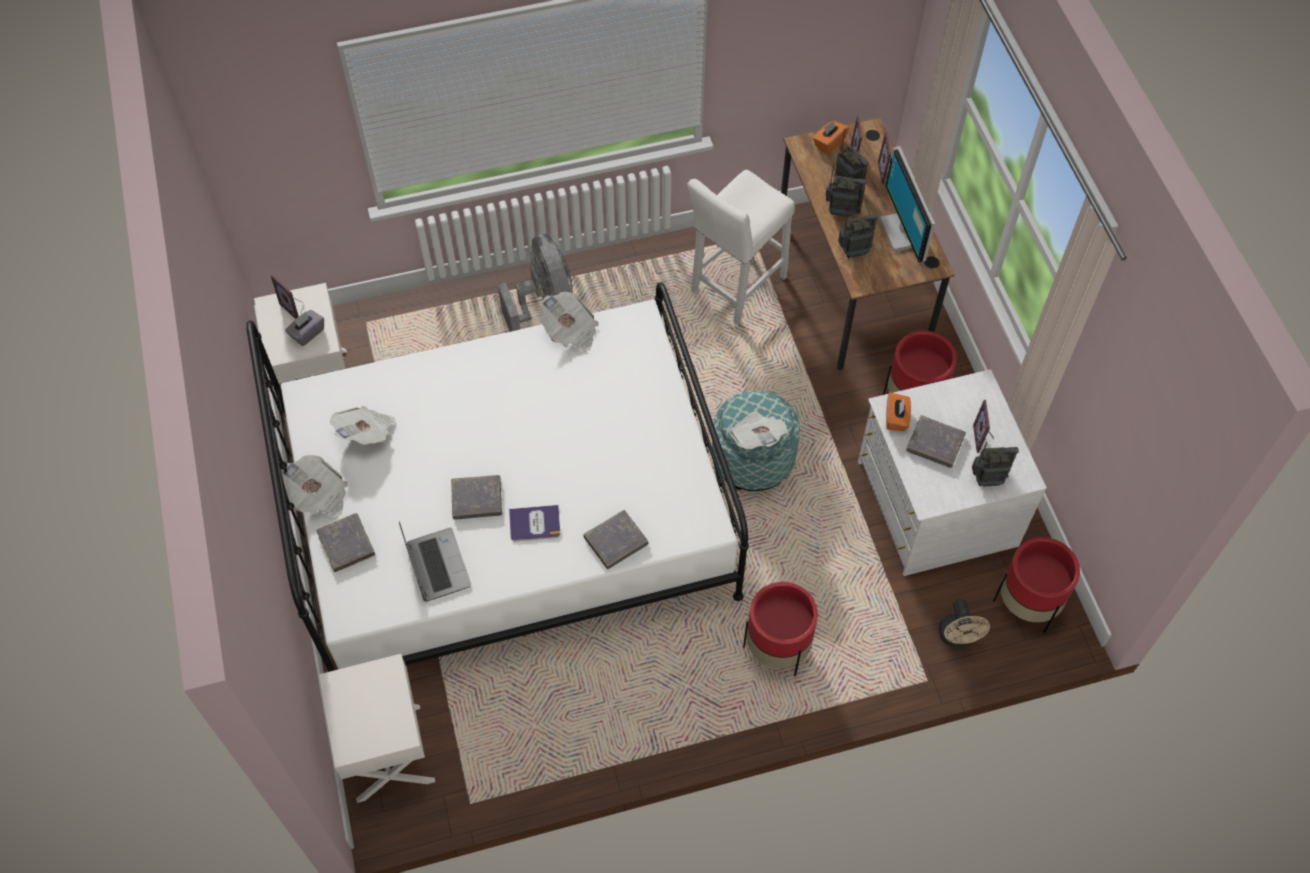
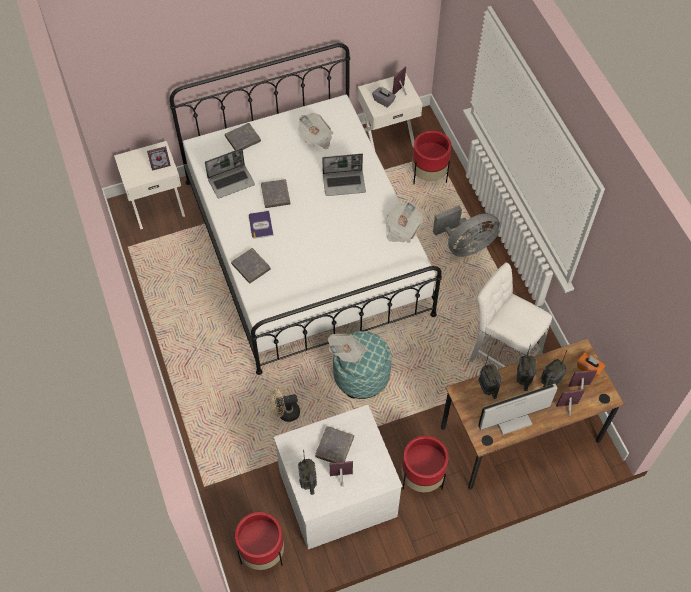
camera: 85 degrees right, 0 degrees up
newspaper [282,455,348,517] -> none
red planter [743,582,818,676] -> red planter moved to [412,131,451,184]
orange tissue box [886,392,911,431] -> none
beige fan [938,599,990,647] -> beige fan moved to [270,388,300,422]
none -> picture frame [147,146,171,171]
none -> laptop [322,154,366,196]

